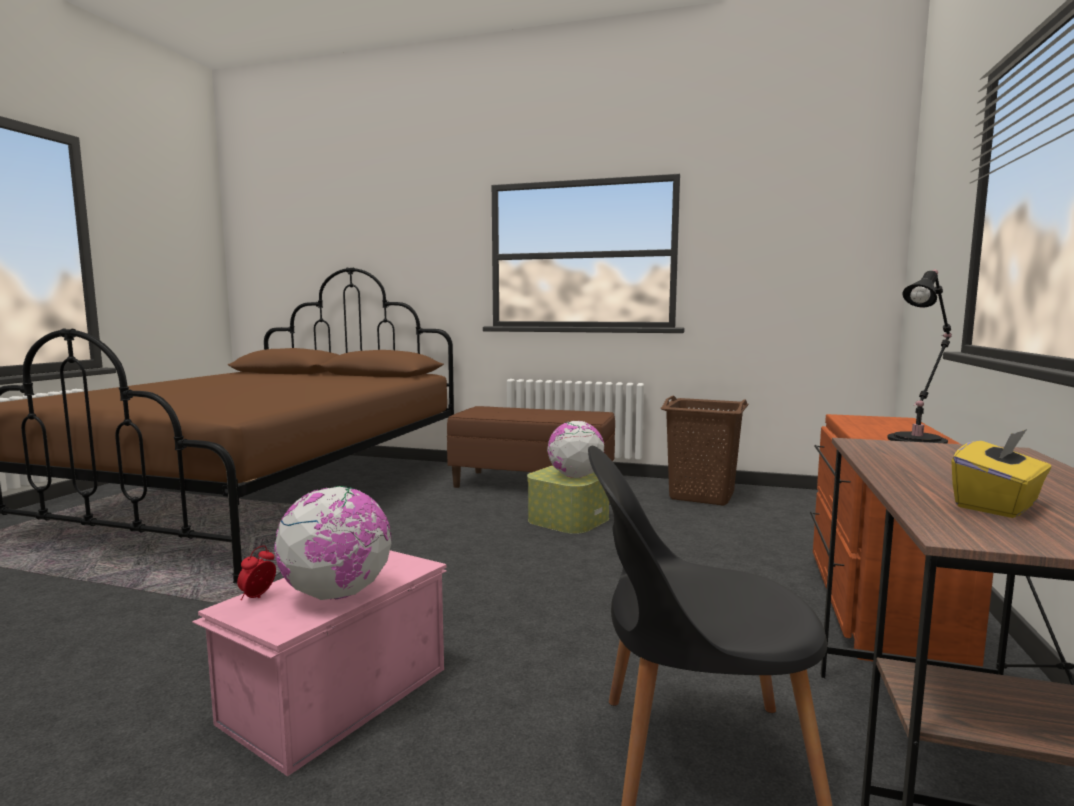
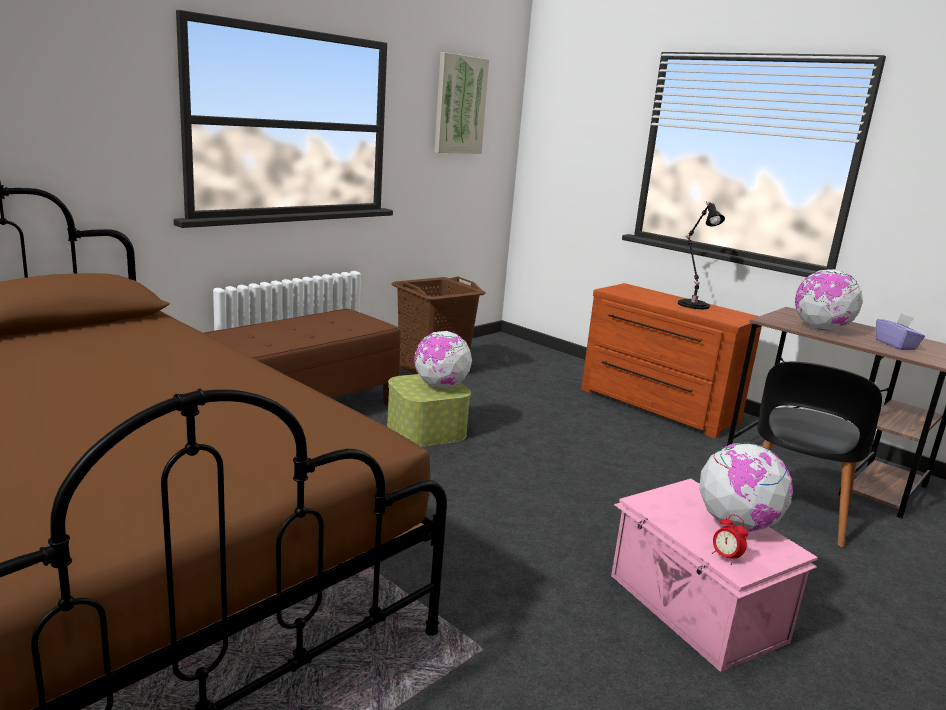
camera: 65 degrees left, 10 degrees up
yellow tissue box [951,429,1051,518] -> purple tissue box [876,313,925,350]
none -> picture [434,52,489,154]
none -> globe [795,269,863,331]

